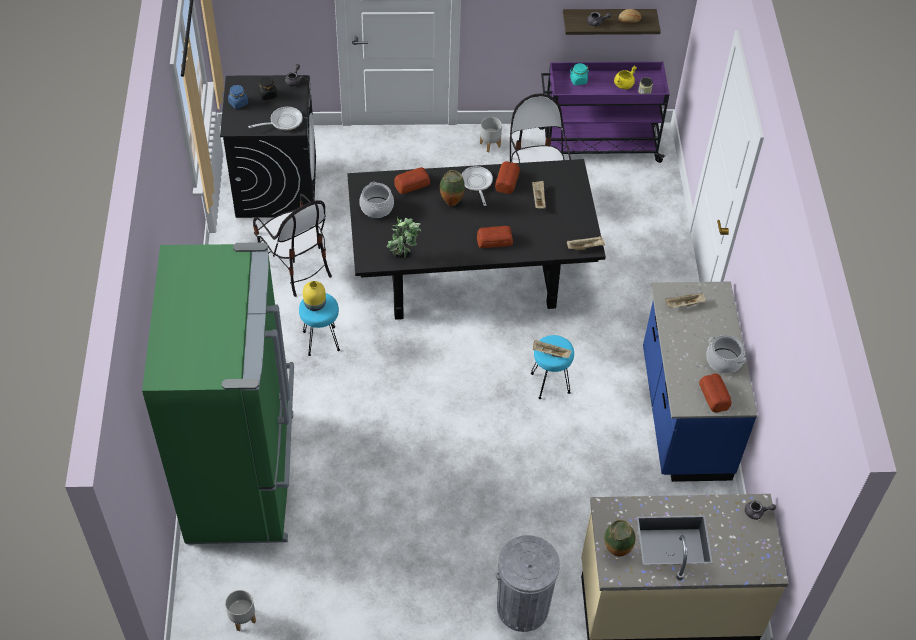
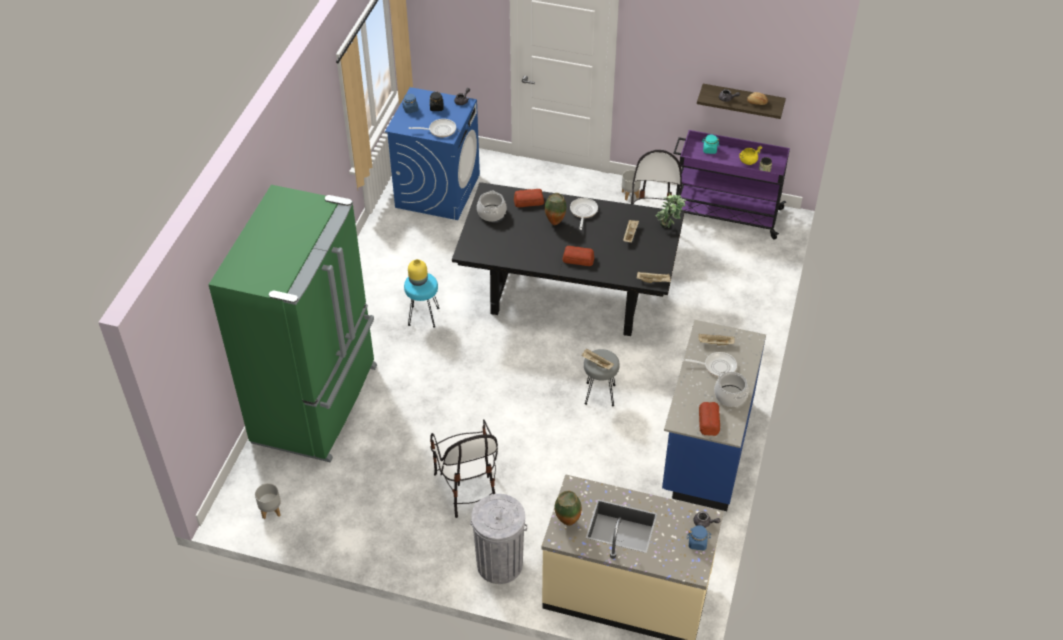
camera: 20 degrees right, 5 degrees down
black washing machine [220,75,316,218] -> blue washing machine [385,87,480,220]
chair [253,194,332,297] -> chair moved to [430,419,498,518]
potted plant [386,217,421,258] -> potted plant moved to [656,192,687,228]
bread [495,161,520,194] -> none
turquoise stool [531,335,574,399] -> grey stool [584,349,620,406]
none -> frying pan [681,352,737,377]
none -> blue jar [687,525,711,550]

